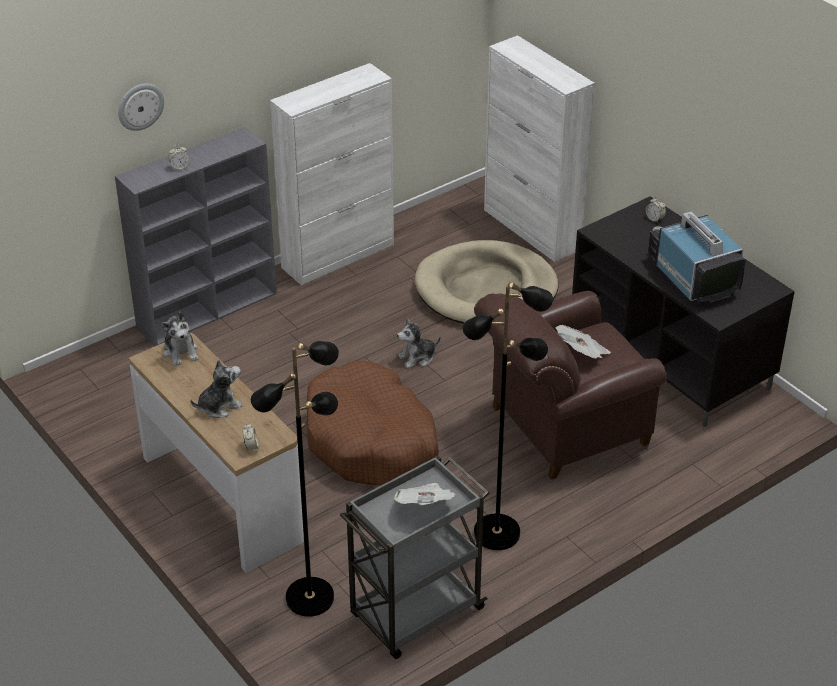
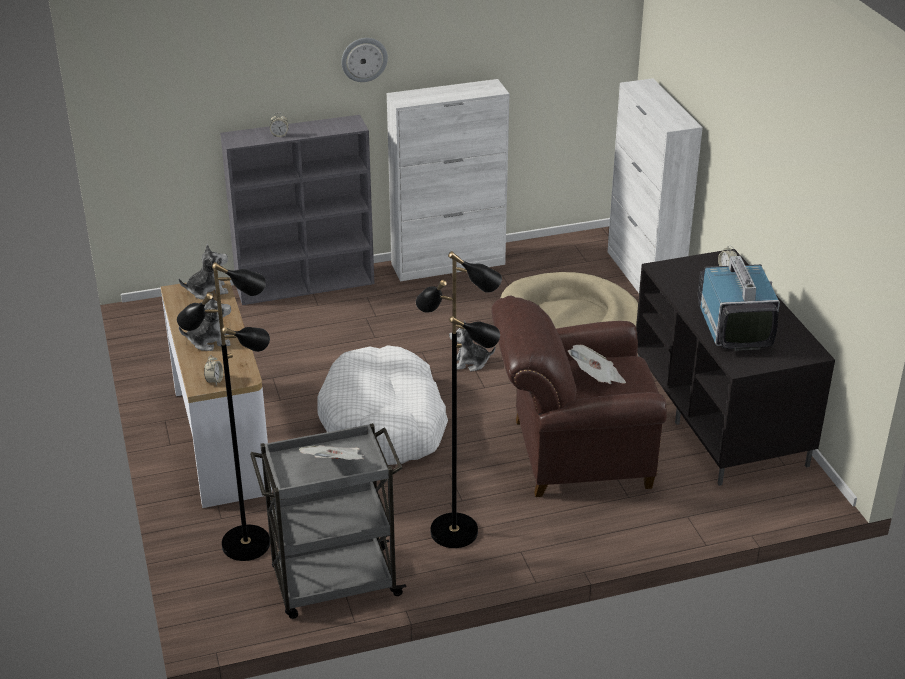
camera: 20 degrees right, 5 degrees down
wall clock [118,83,164,131] -> wall clock moved to [341,38,388,82]
plush toy [161,311,198,366] -> plush toy turned 105 degrees counterclockwise [179,244,228,300]
brown dog bed [306,360,439,486] -> white dog bed [317,345,448,465]

